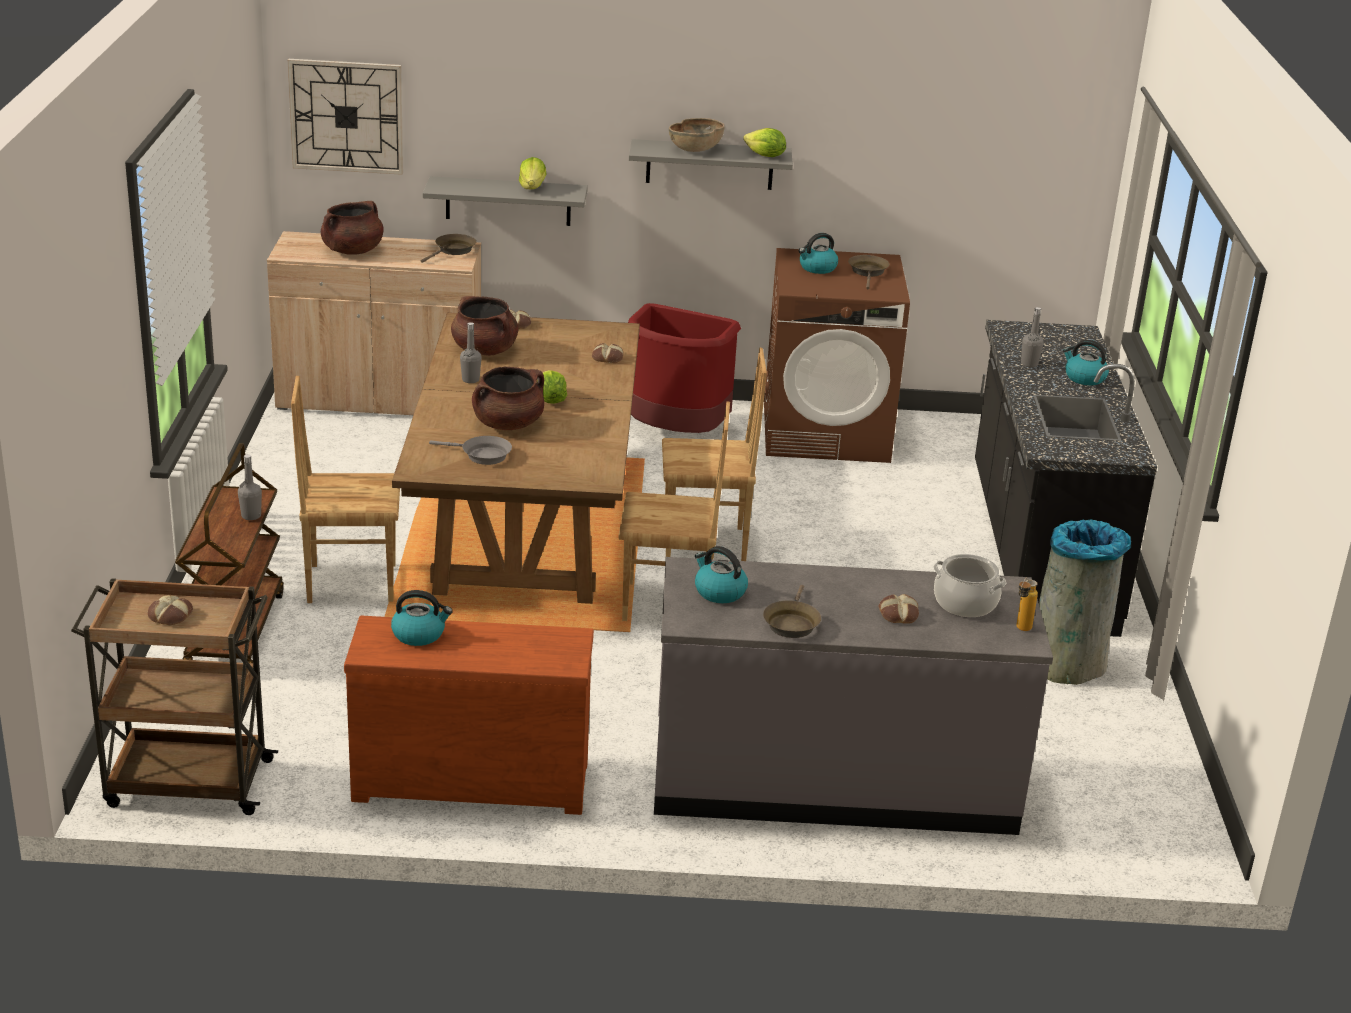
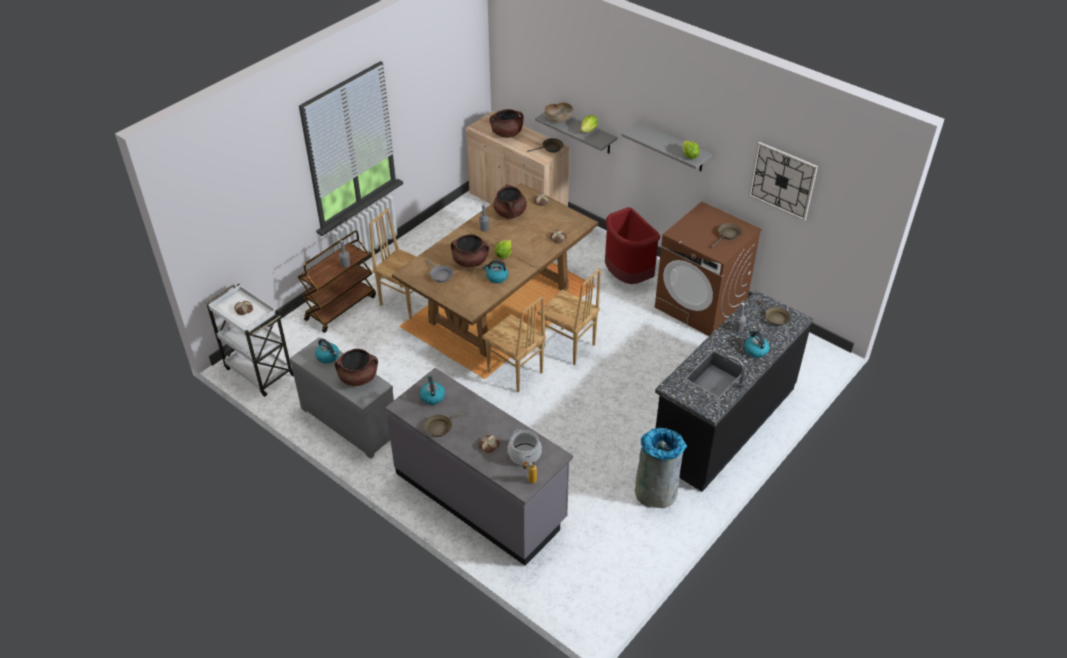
camera: 40 degrees right, 15 degrees up
brown cart [71,578,278,815] -> white cart [206,284,294,397]
wall clock [288,59,403,175] -> wall clock moved to [748,142,818,221]
brown dresser [344,616,594,815] -> grey dresser [289,337,394,459]
brown bowl [669,118,725,152] -> brown bowl moved to [545,102,573,122]
kettle [799,233,838,274] -> kettle moved to [483,260,508,283]
none -> brown cooking pot [335,349,378,386]
none -> brown frying pan [757,299,791,326]

